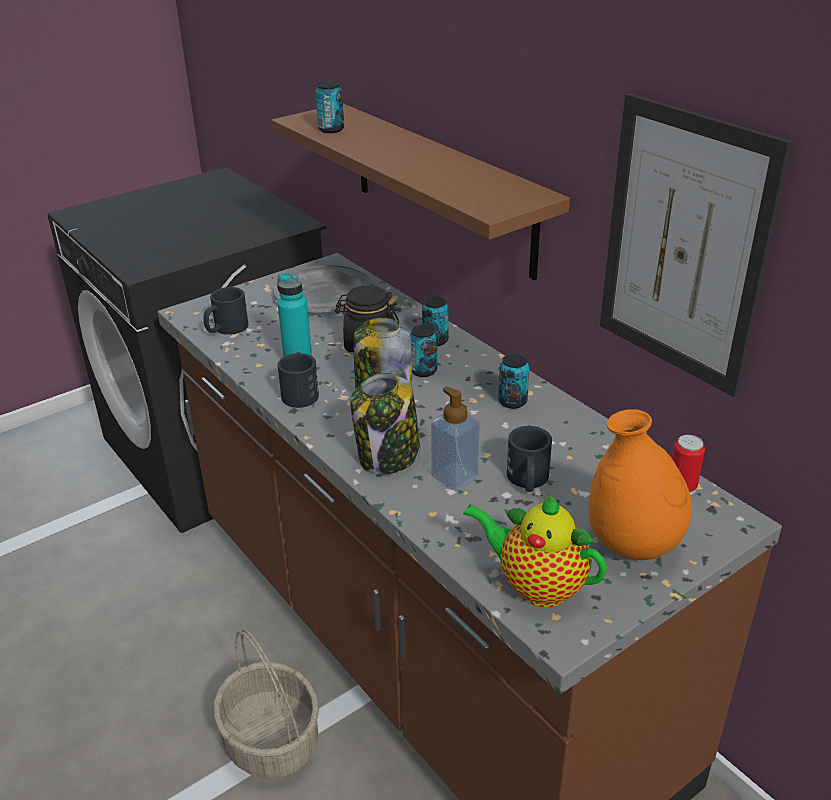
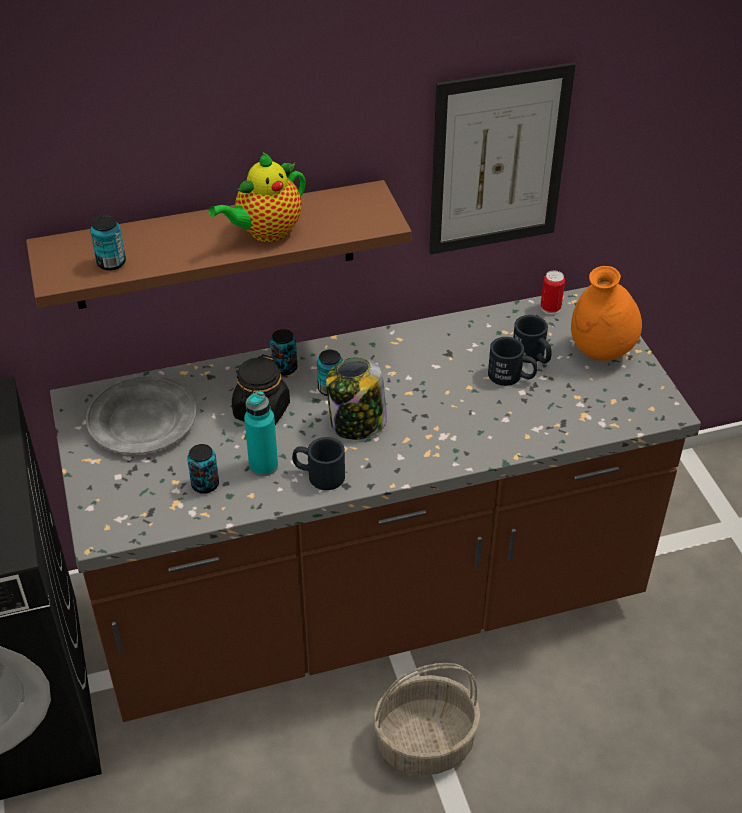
camera: 70 degrees left, 10 degrees up
black mug [203,287,248,335] -> black mug moved to [513,315,552,364]
jar [350,373,420,475] -> none
soap dispenser [431,386,480,490] -> none
teapot [463,494,607,607] -> teapot moved to [208,152,306,242]
can [498,354,529,409] -> can moved to [187,444,219,494]

